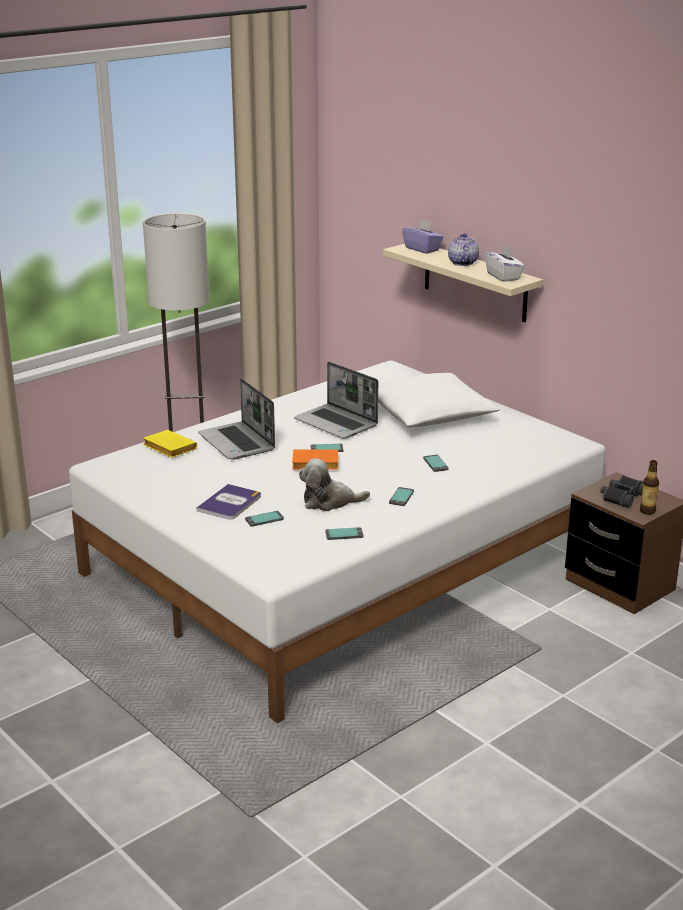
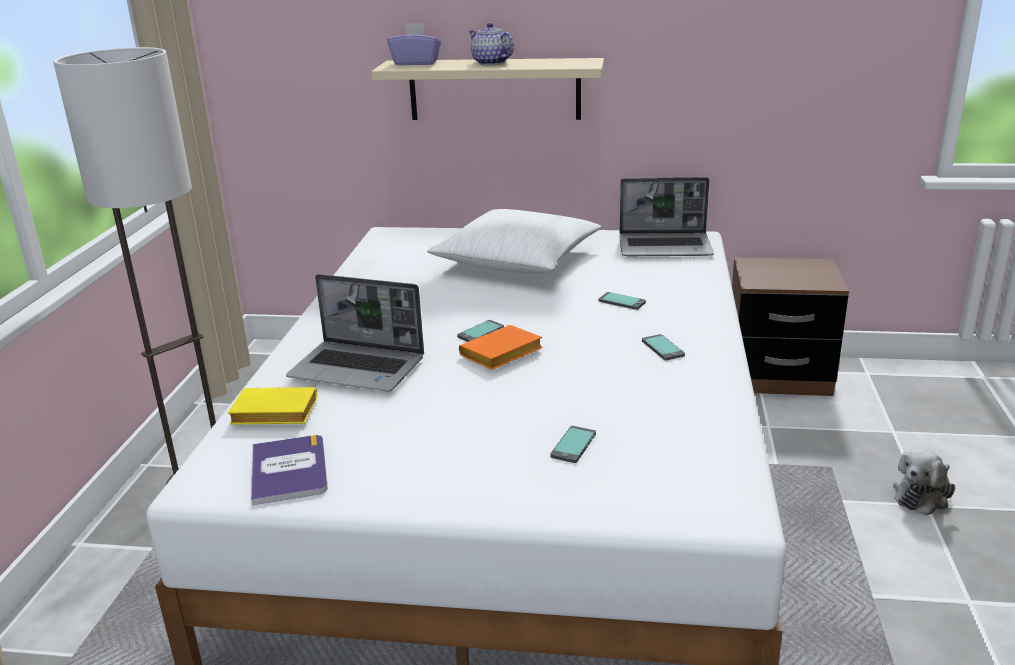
camera: 40 degrees left, 0 degrees up
book [196,484,261,519] -> book moved to [251,435,328,505]
laptop [294,361,378,439] -> laptop moved to [619,177,714,256]
plush toy [299,458,370,511] -> plush toy moved to [893,449,955,516]
phone [325,527,363,540] -> none
white tissue box [485,245,525,282] -> none
black binoculars [600,475,643,508] -> none
bottle [640,460,659,515] -> none

